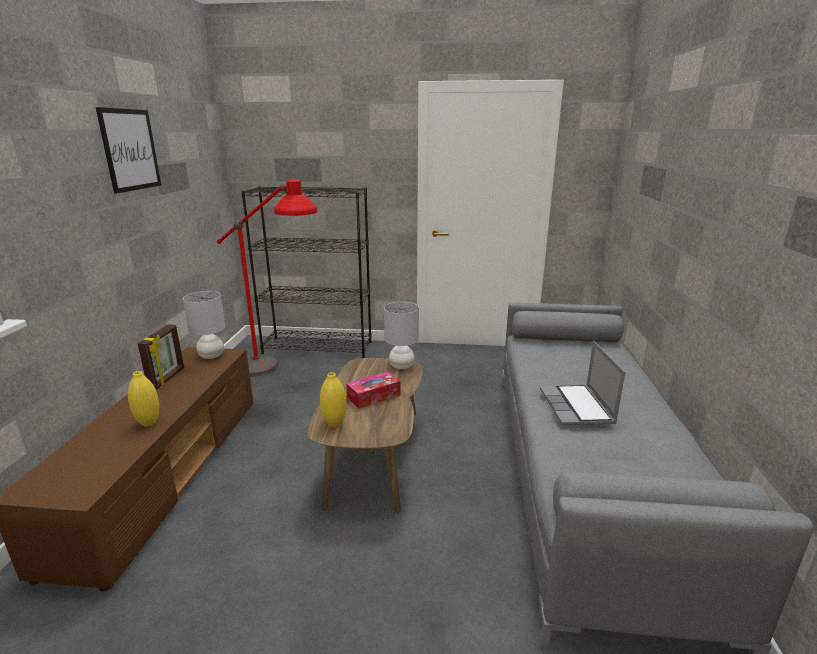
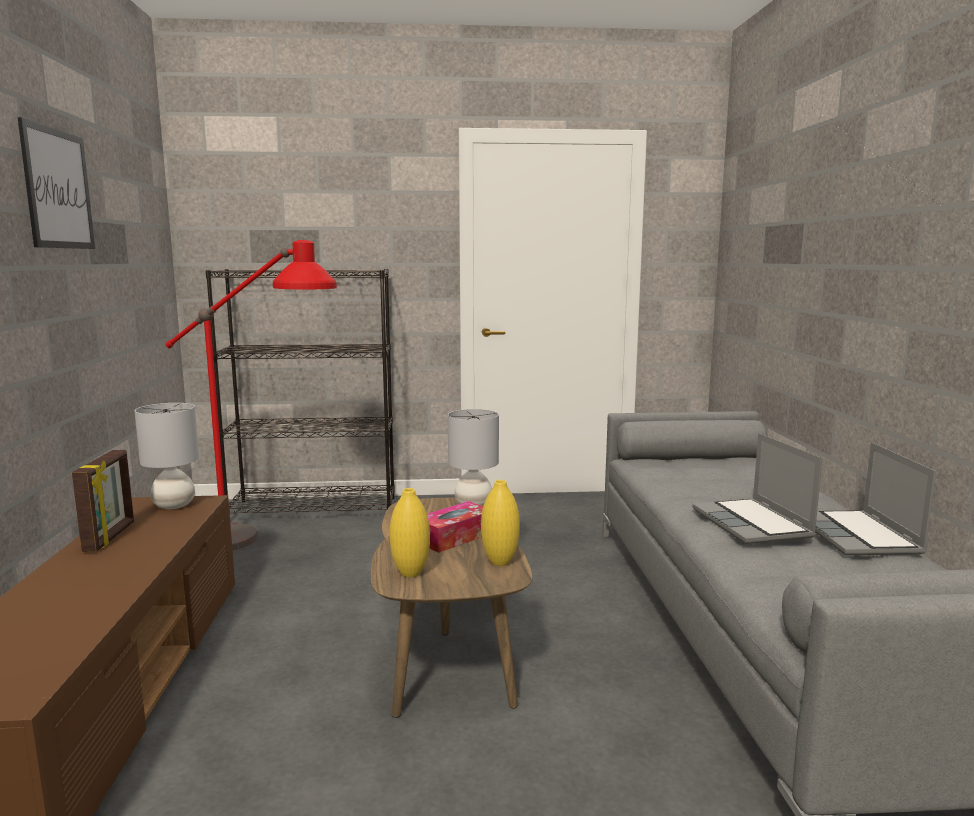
camera: 10 degrees left, 10 degrees down
yellow vase [128,371,159,427] -> yellow vase moved to [481,480,520,566]
none -> laptop [815,442,936,556]

